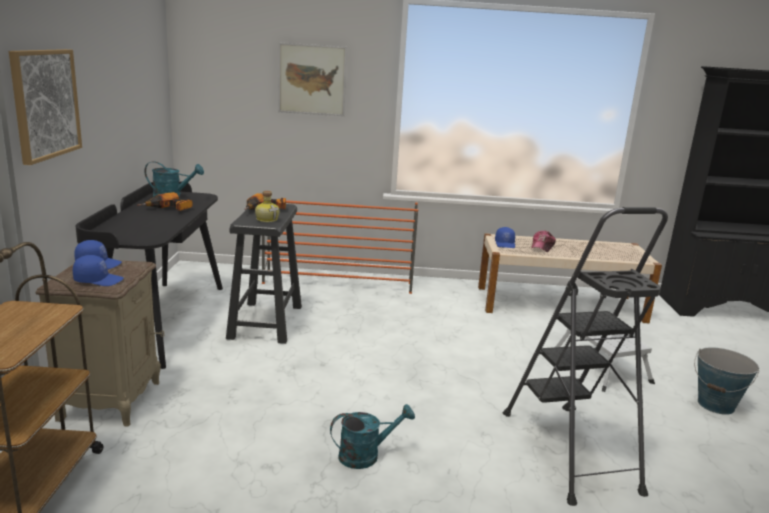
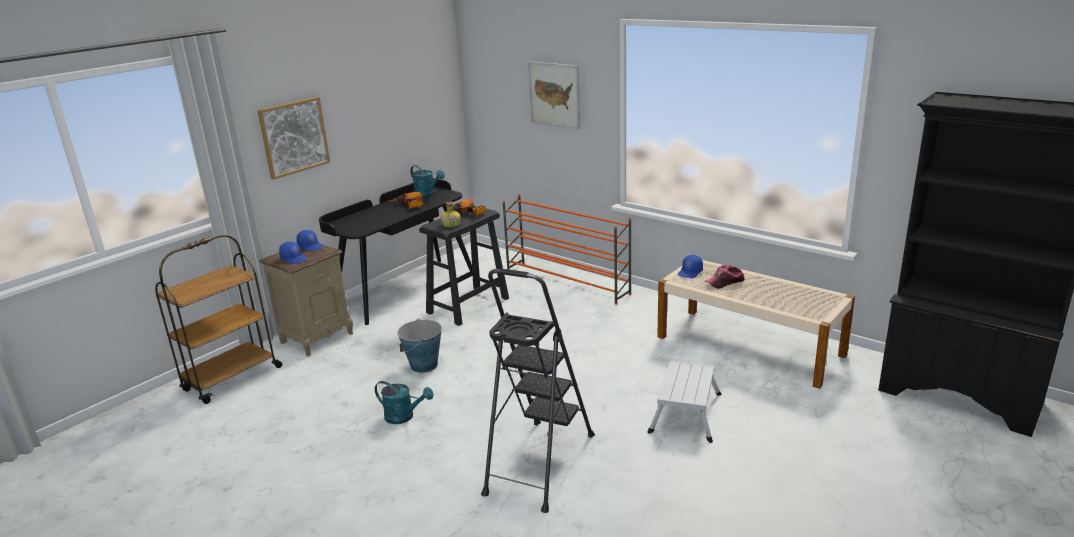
camera: 40 degrees right, 5 degrees up
bucket [694,347,759,415] -> bucket moved to [397,318,442,373]

